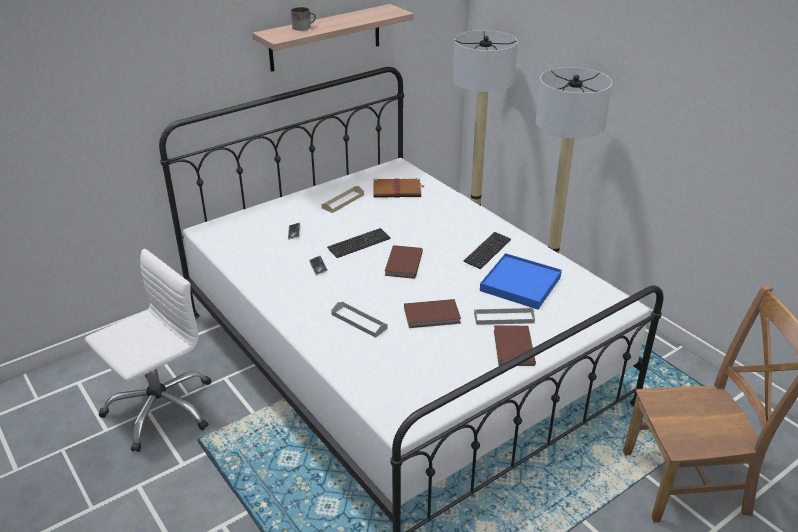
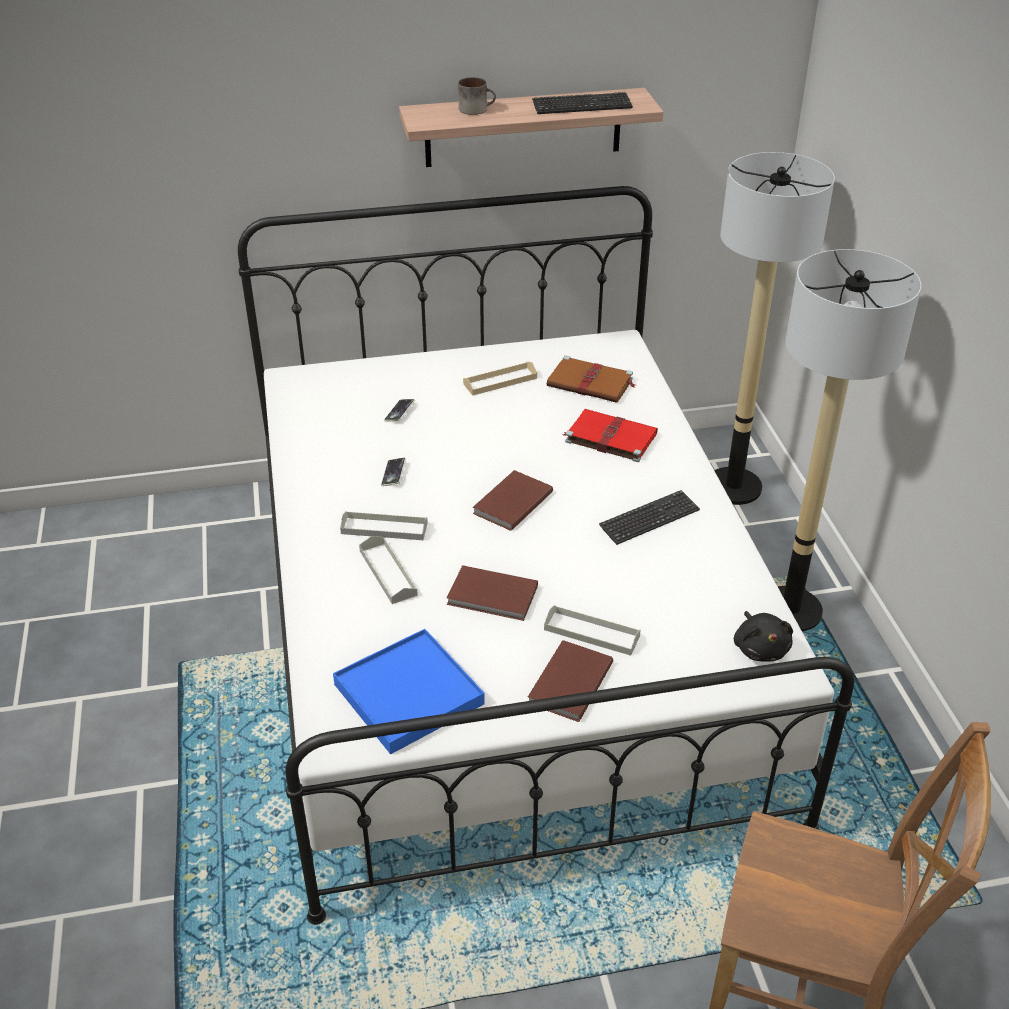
camera: 25 degrees right, 5 degrees up
white office chair [85,248,211,452] -> none
keyboard [327,228,391,258] -> keyboard moved to [532,92,633,114]
blue tray [480,253,562,310] -> blue tray moved to [333,629,485,754]
none -> grey tray [340,511,428,540]
none -> red book [563,409,658,462]
none -> black plush toy [734,611,793,662]

